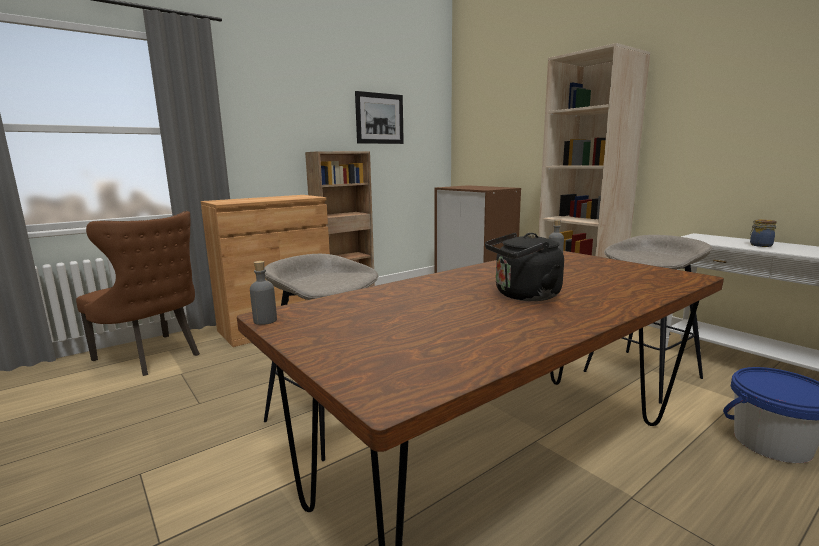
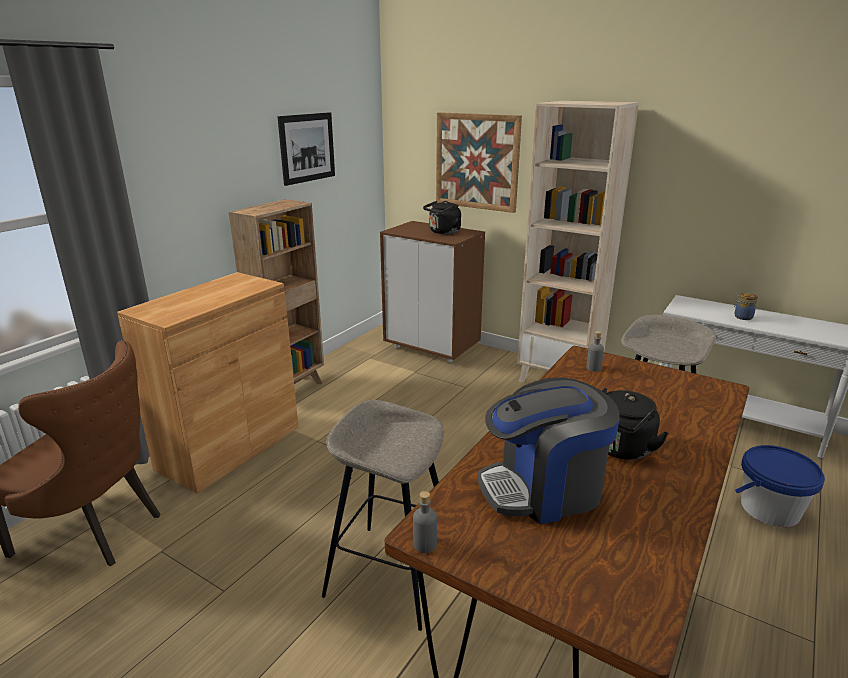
camera: 20 degrees left, 10 degrees up
none -> black kettle [423,201,461,234]
none -> picture [436,112,522,213]
none -> coffee machine [477,378,620,524]

